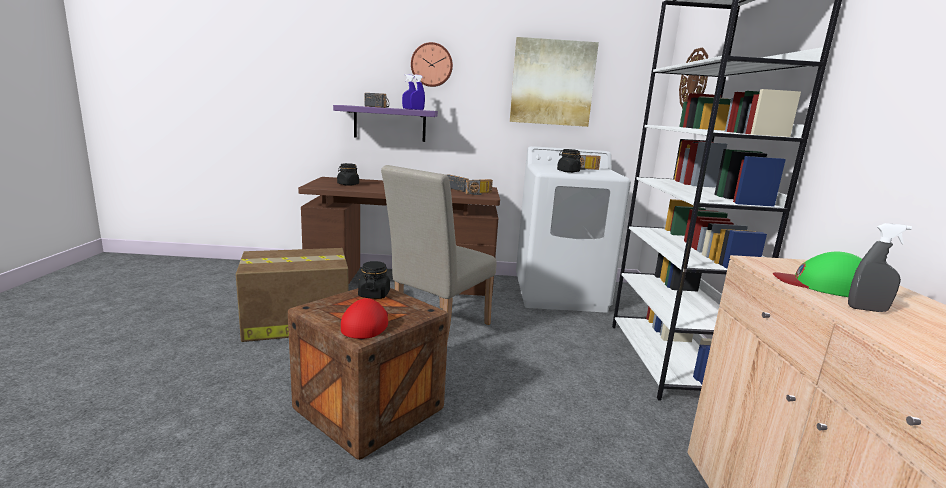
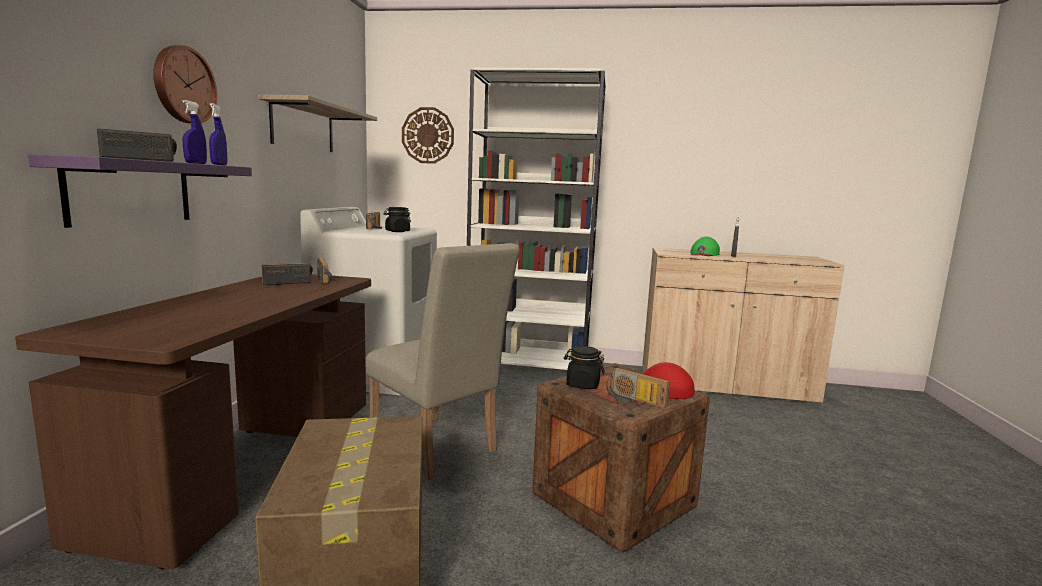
camera: 80 degrees left, 5 degrees down
black jar [337,163,359,186] -> none
picture [510,37,599,127] -> shelf [258,94,377,152]
none -> radio [606,368,670,408]

